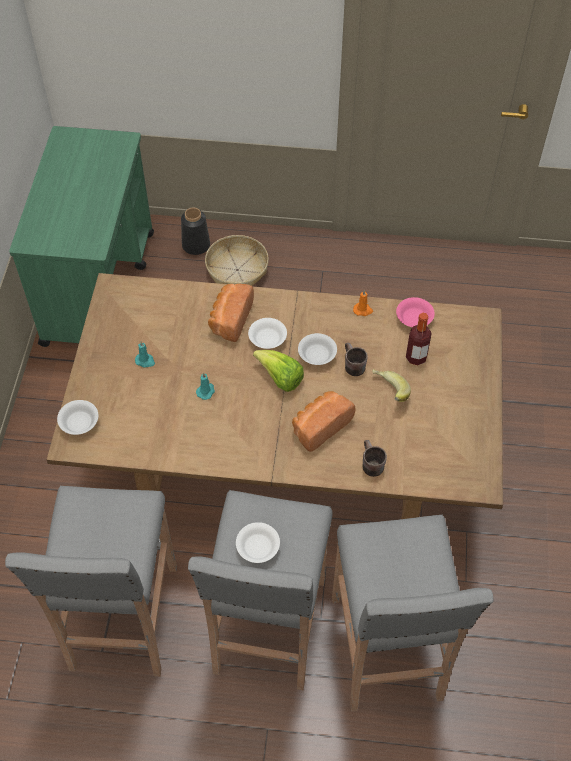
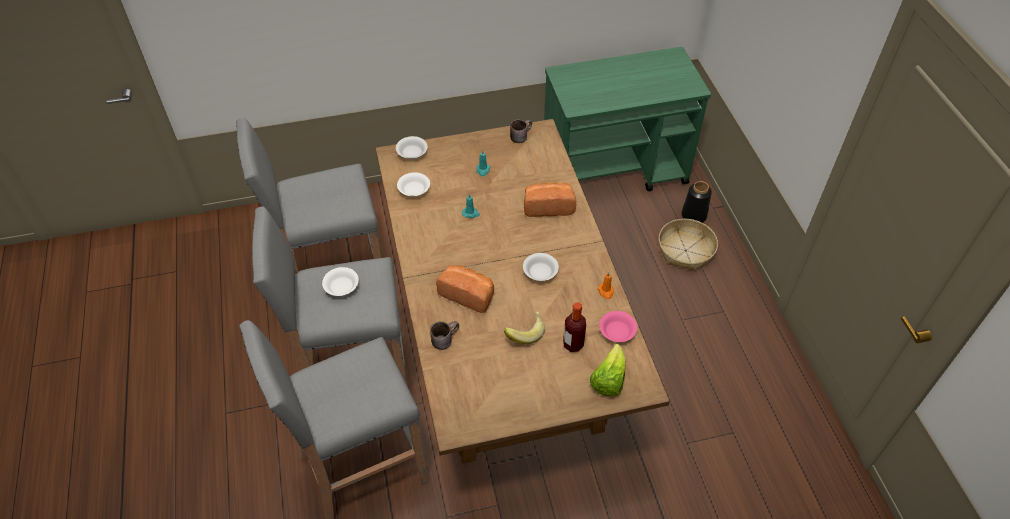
camera: 70 degrees right, 5 degrees down
white bowl [248,318,287,349] -> white bowl moved to [397,172,430,197]
lettuce [253,350,304,392] -> lettuce moved to [590,344,626,396]
brown mug [345,343,368,376] -> brown mug moved to [510,119,532,143]

